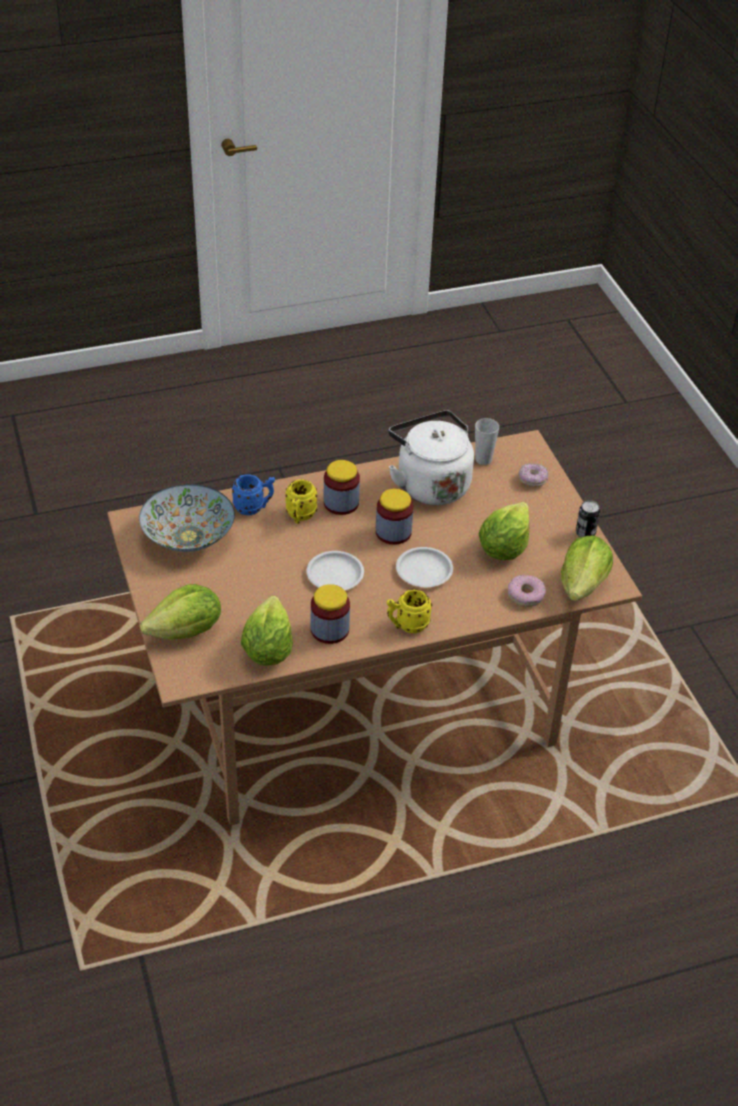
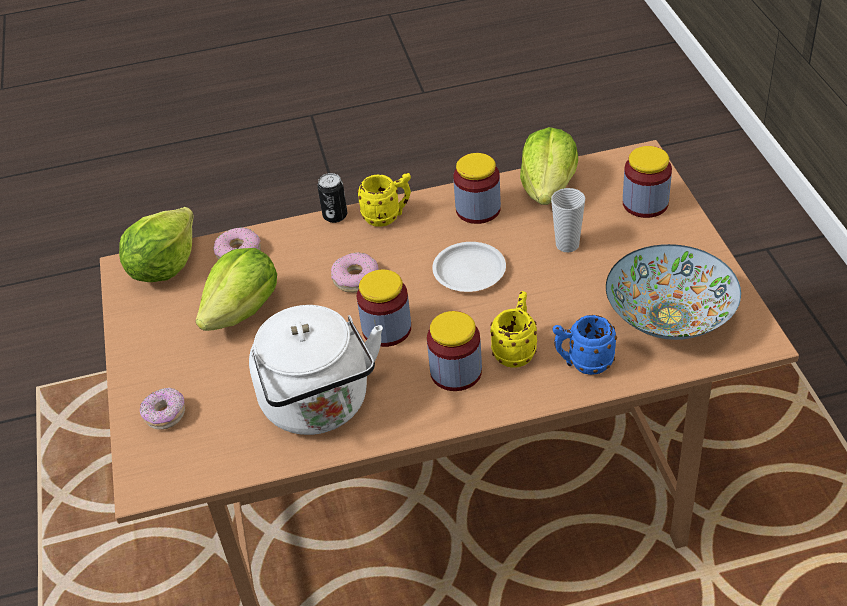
camera: 170 degrees left, 0 degrees up
lettuce [140,584,221,640] -> jar [623,146,672,218]
white plate [396,547,453,587] -> donut [331,252,378,292]
cup [475,418,499,465] -> cup moved to [551,188,585,252]
can [576,500,600,537] -> can moved to [317,173,347,223]

